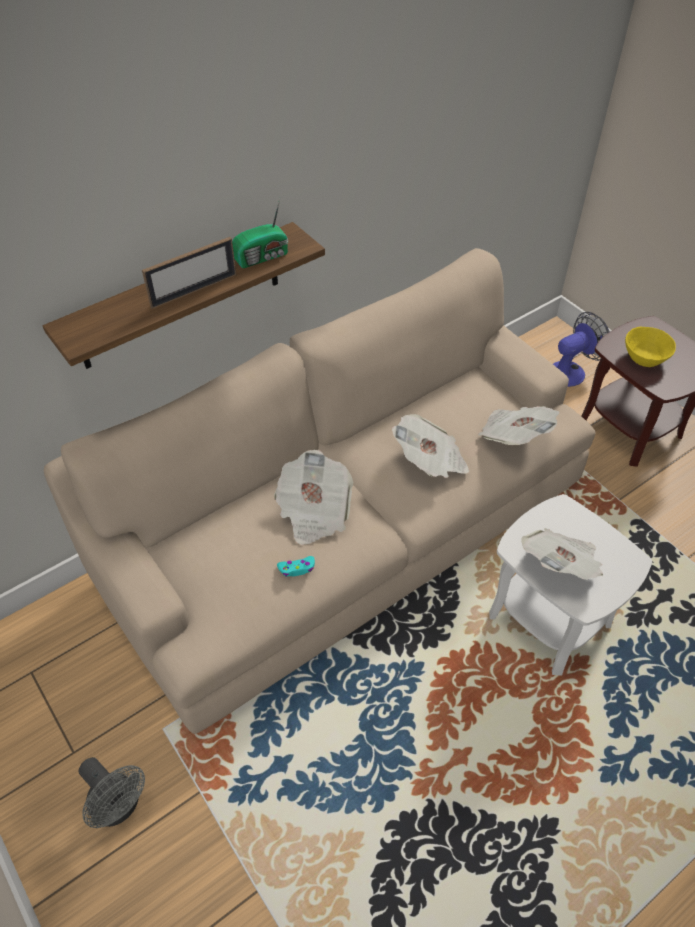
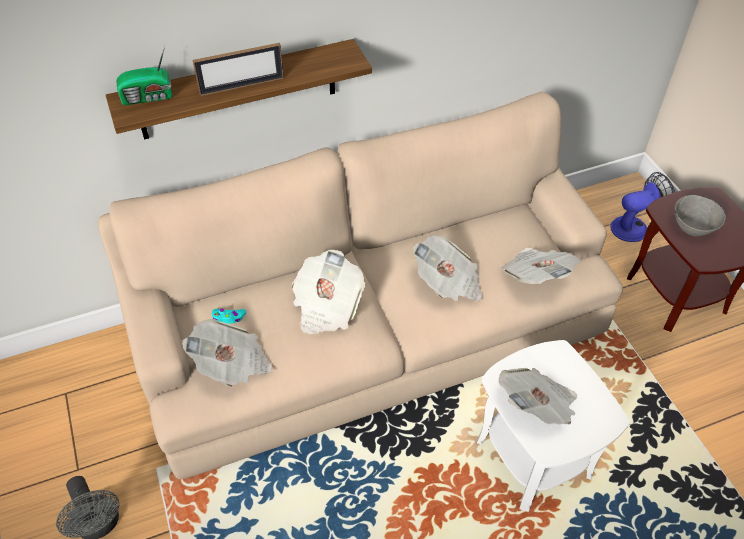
camera: 15 degrees right, 0 degrees up
radio [232,199,288,268] -> radio moved to [116,45,172,105]
turquoise game controller [277,556,315,577] -> turquoise game controller moved to [212,309,246,323]
yellow bowl [625,327,676,367] -> grey bowl [674,195,726,236]
none -> newspaper [182,319,273,386]

